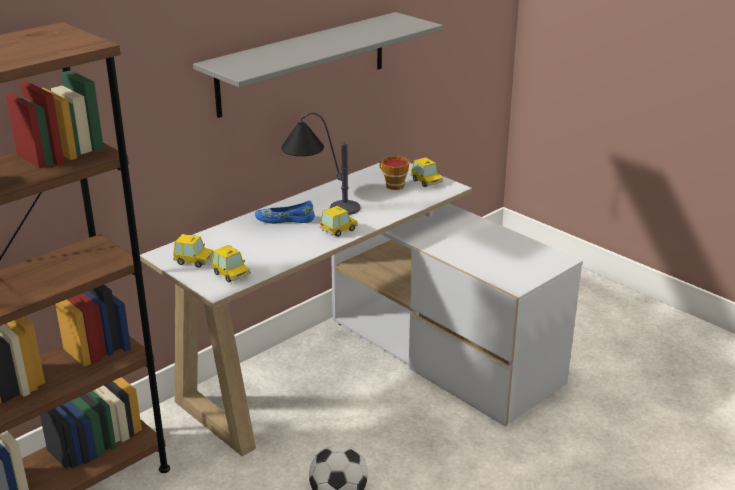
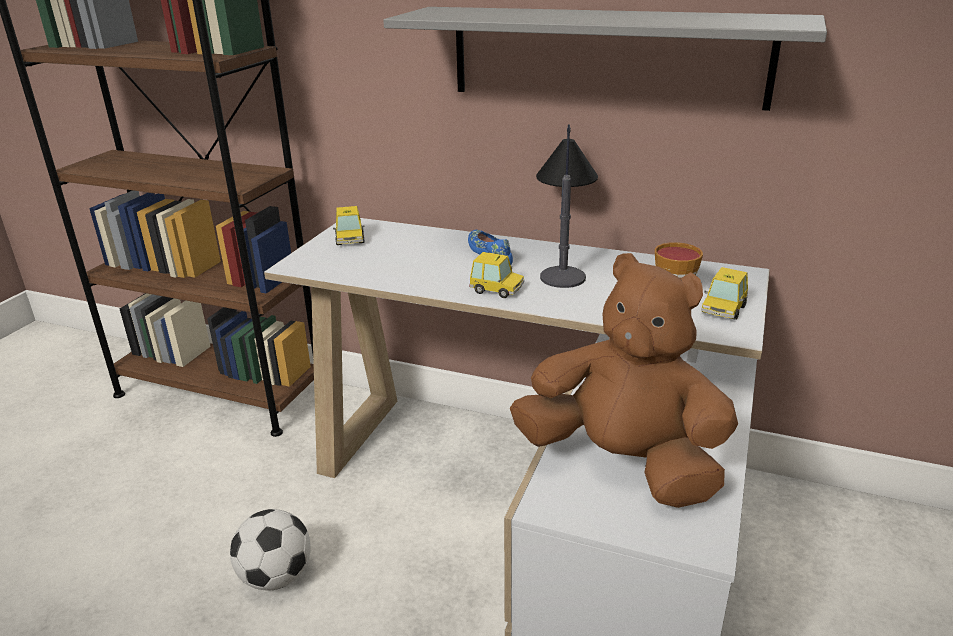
camera: 65 degrees right, 0 degrees up
toy car [211,245,251,282] -> none
none -> brown plush toy [510,253,738,508]

